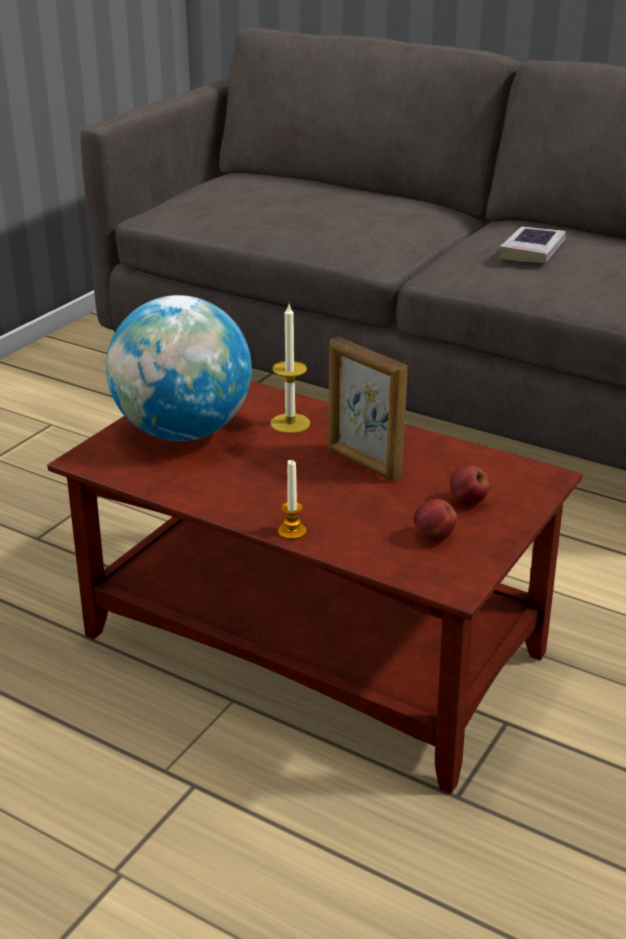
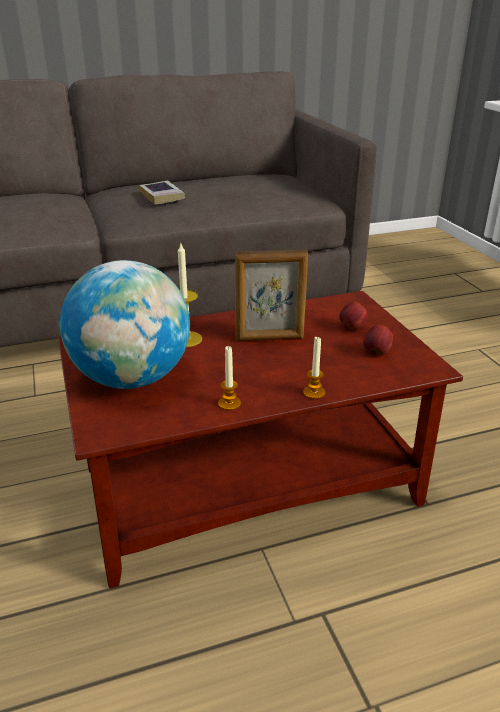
camera: 50 degrees left, 0 degrees up
none -> candle [218,346,241,410]

